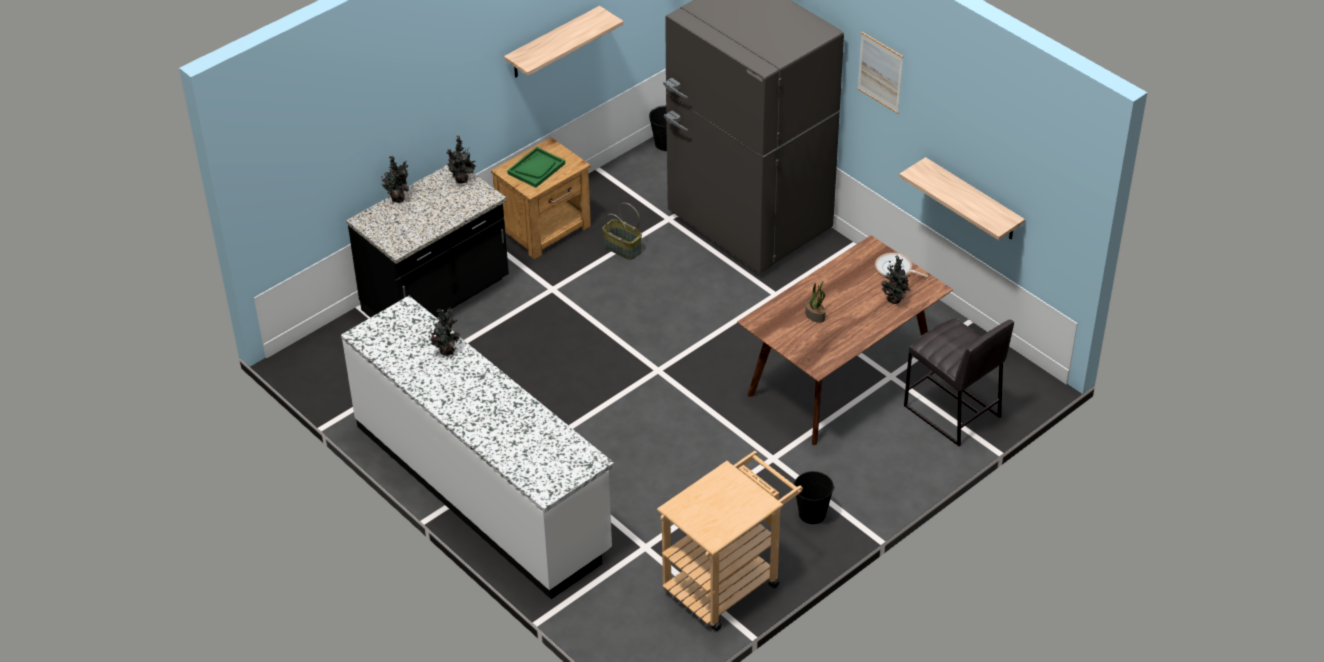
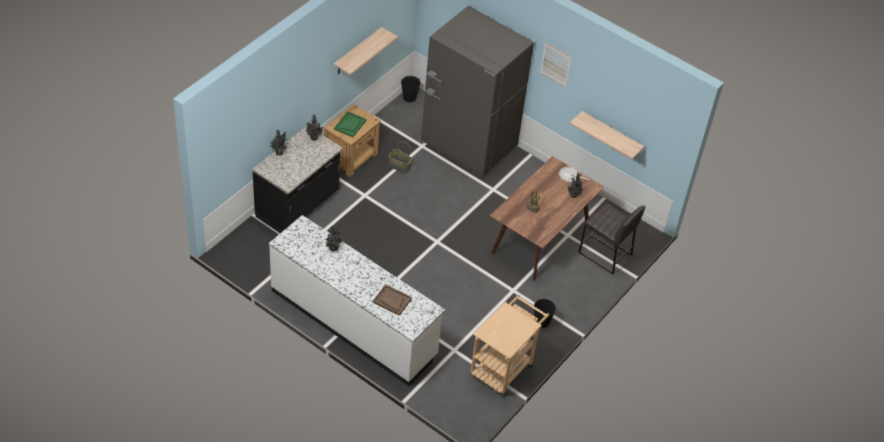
camera: 15 degrees left, 5 degrees up
none -> brown tray [373,284,412,316]

